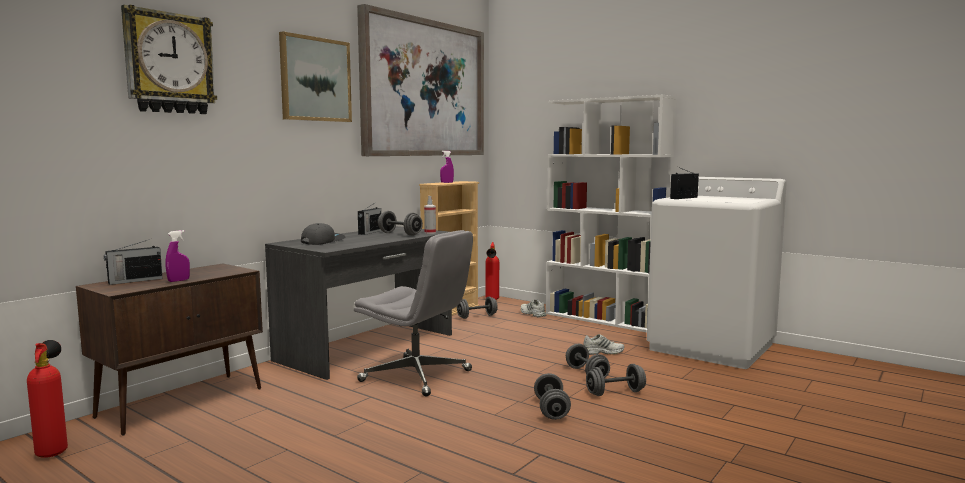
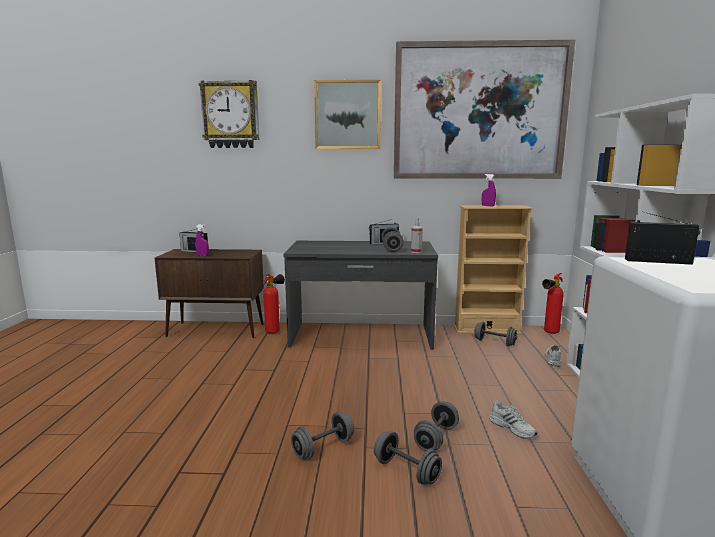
camera: 55 degrees right, 5 degrees up
fire extinguisher [27,340,68,458] -> fire extinguisher moved to [263,274,285,334]
grey cap [301,223,346,245] -> none
grey office chair [354,230,473,396] -> none

